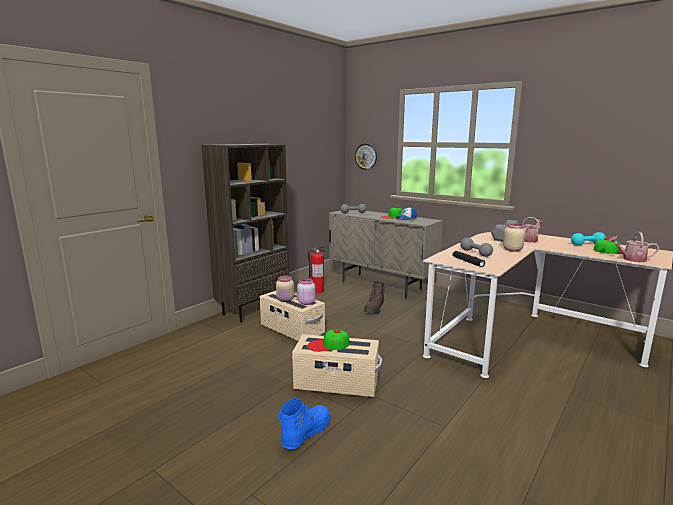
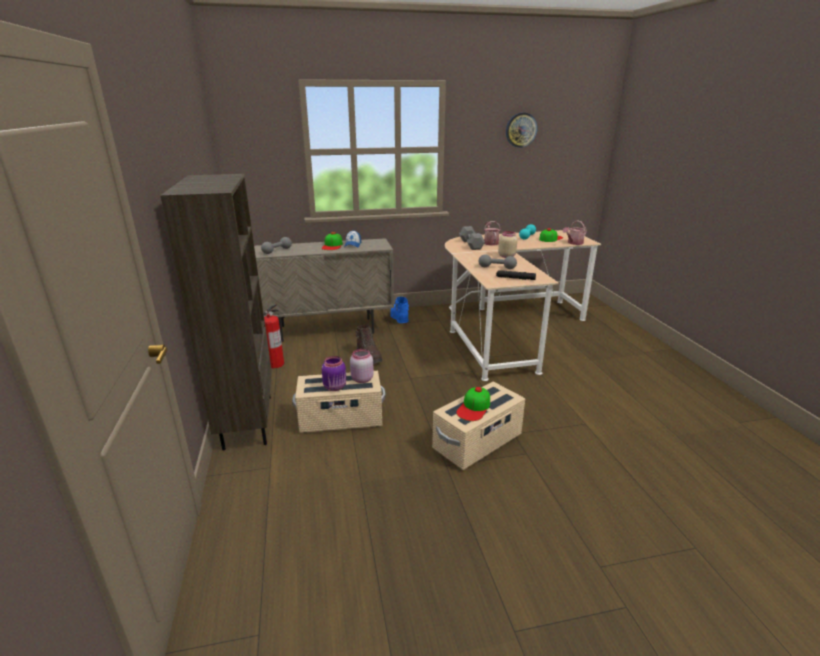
camera: 50 degrees left, 10 degrees up
beige jar [276,276,294,302] -> purple jar [322,356,346,391]
blue boot [278,398,331,449] -> blue boot moved to [390,297,409,323]
wall clock [355,144,377,170] -> wall clock moved to [506,113,538,148]

